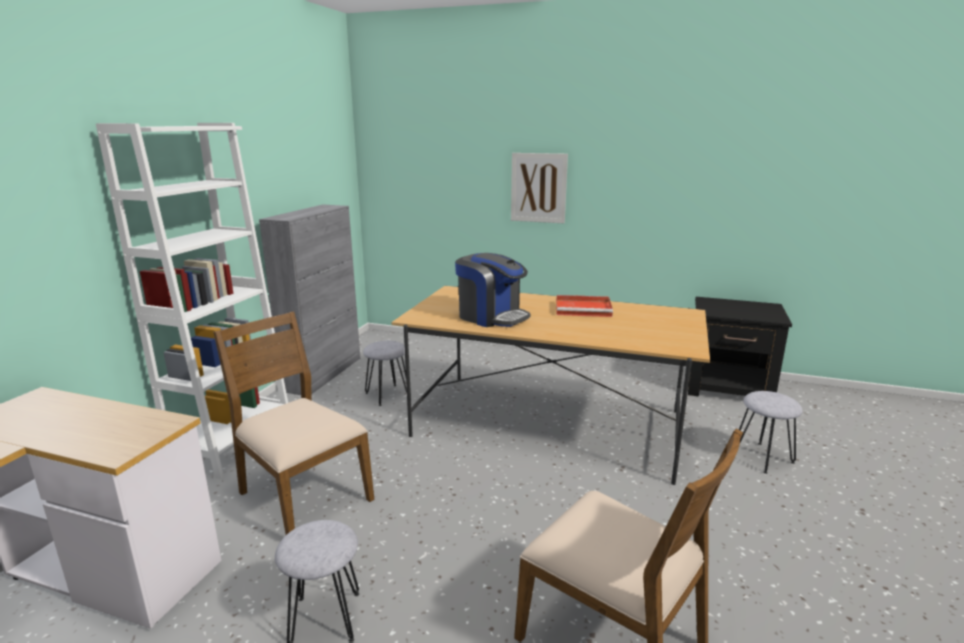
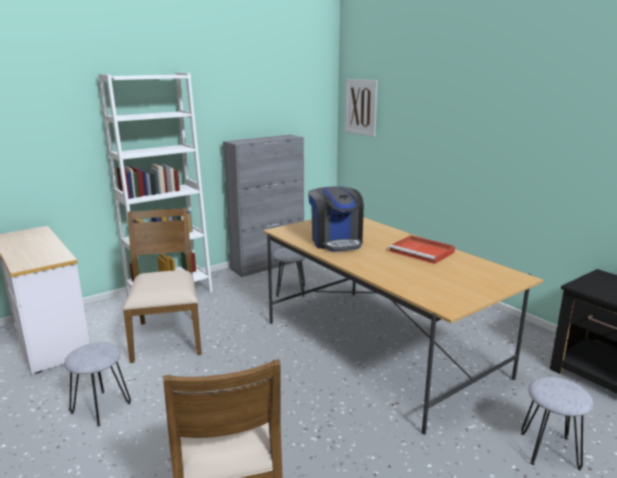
camera: 35 degrees right, 0 degrees up
picture [511,153,568,224] -> picture moved to [345,79,378,137]

